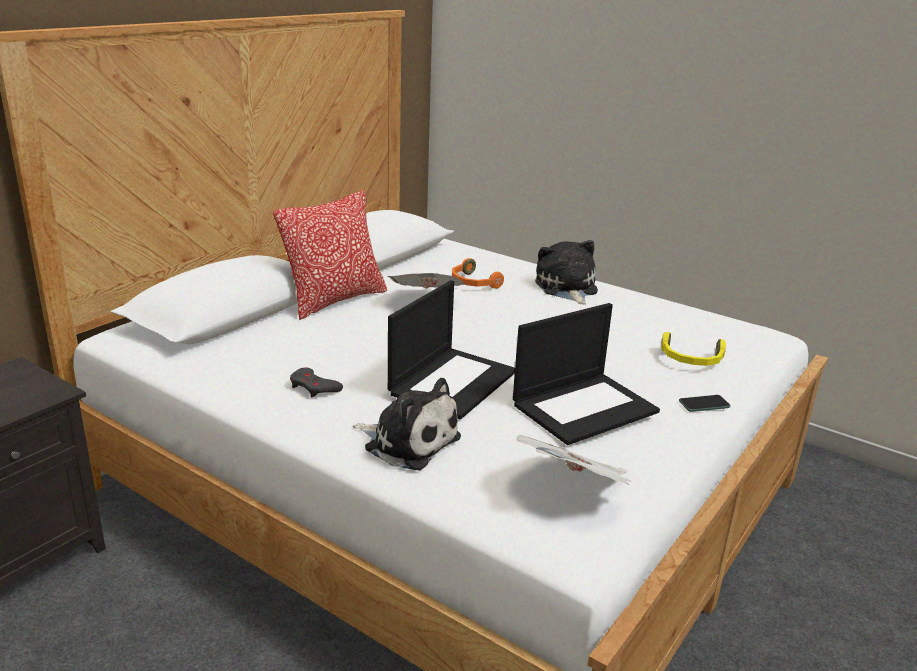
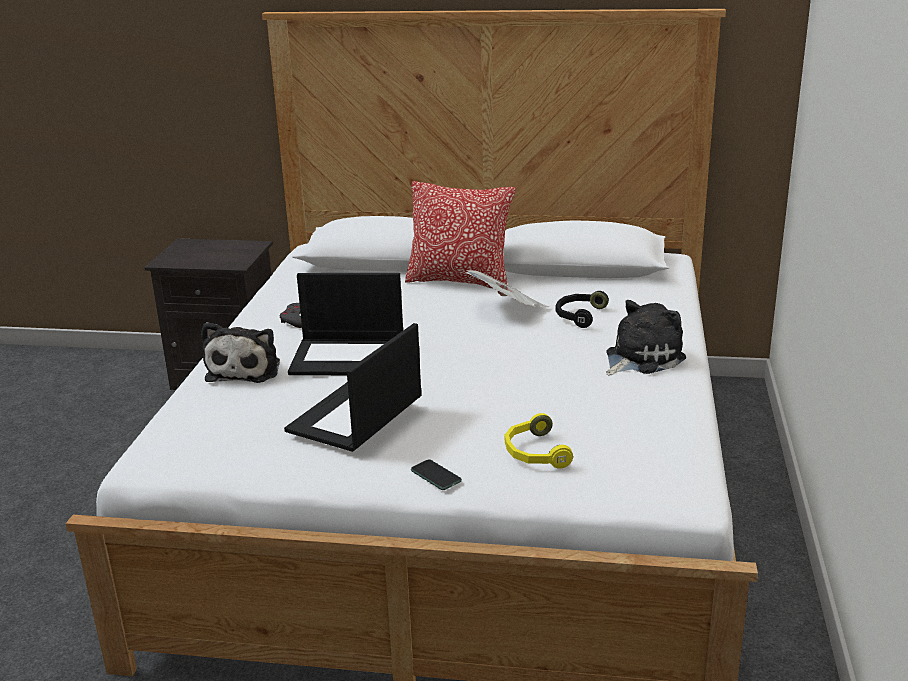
camera: 65 degrees right, 0 degrees up
orange headphones [452,258,504,289] -> black headphones [555,291,609,328]
laptop [513,303,660,445] -> laptop turned 90 degrees clockwise [284,323,421,452]
newspaper [516,435,631,485] -> none

